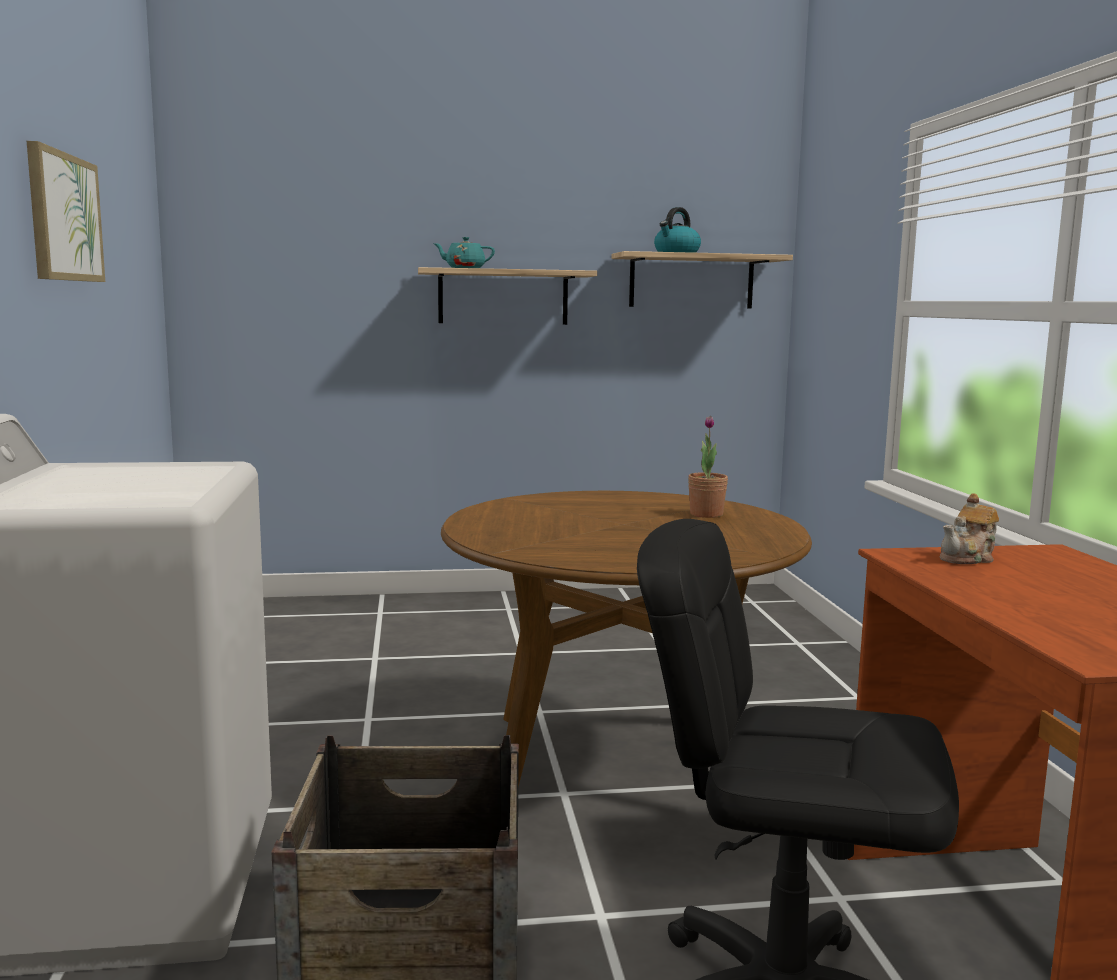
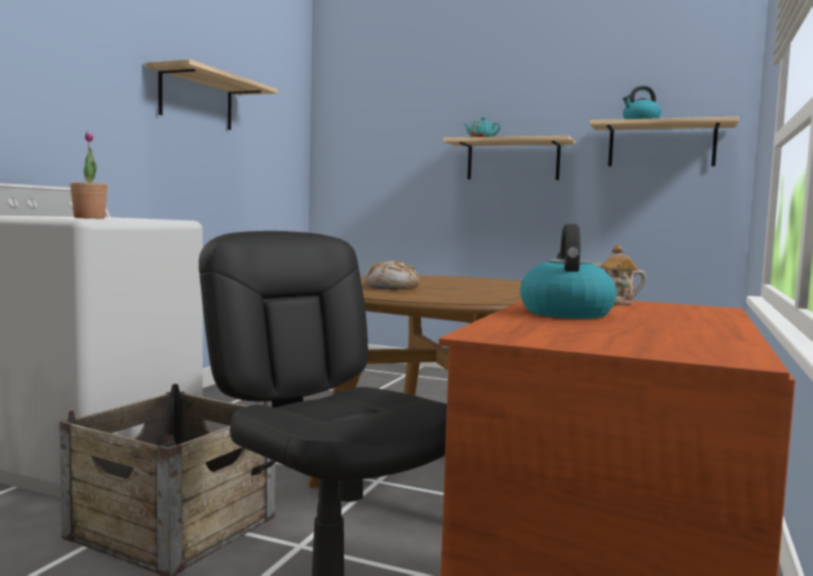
camera: 30 degrees right, 5 degrees down
picture [27,141,105,282] -> shelf [145,59,278,130]
potted plant [688,416,728,518] -> potted plant moved to [70,131,107,219]
none -> bread [364,261,420,289]
none -> kettle [520,224,616,319]

